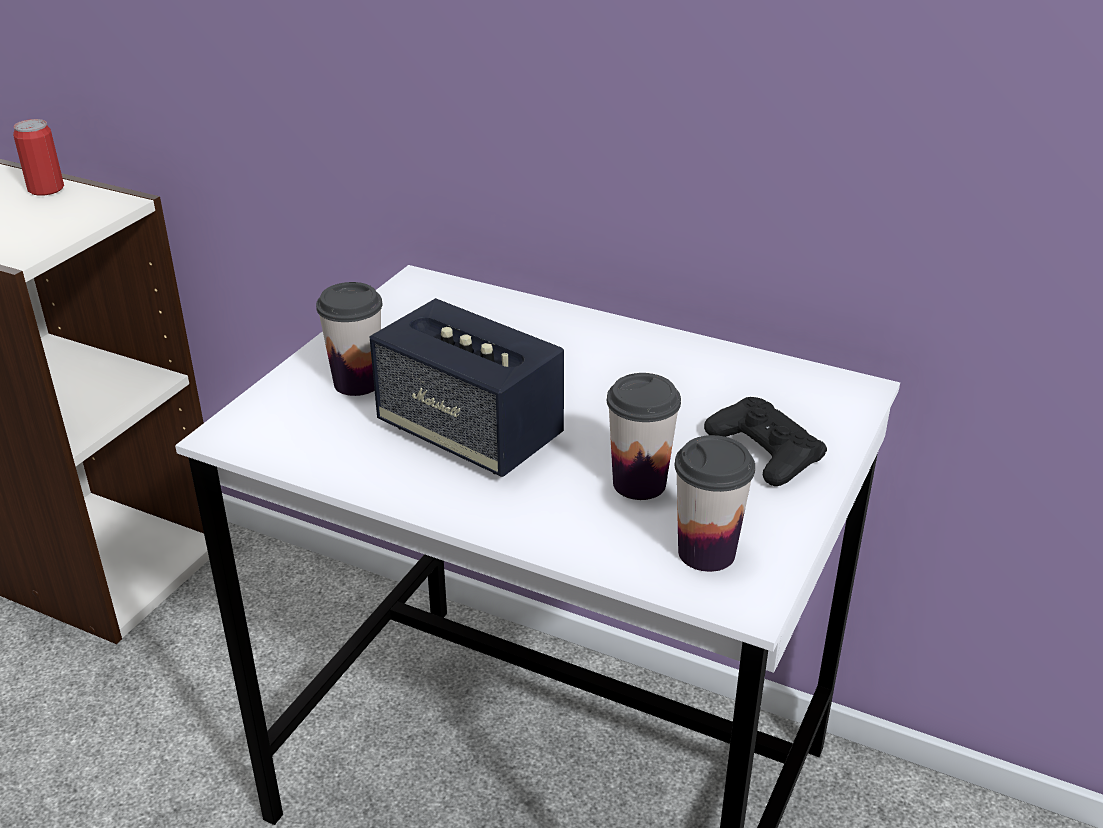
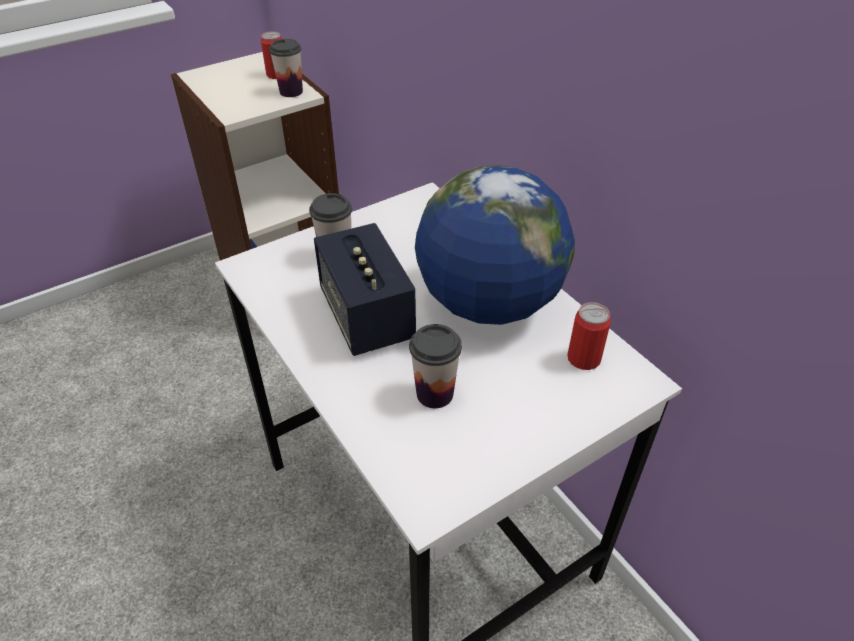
camera: 30 degrees right, 10 degrees up
cup [674,435,755,572] -> cup moved to [269,39,303,97]
black game controller [704,397,827,486] -> none
none -> globe [415,165,575,325]
none -> can [567,302,611,370]

